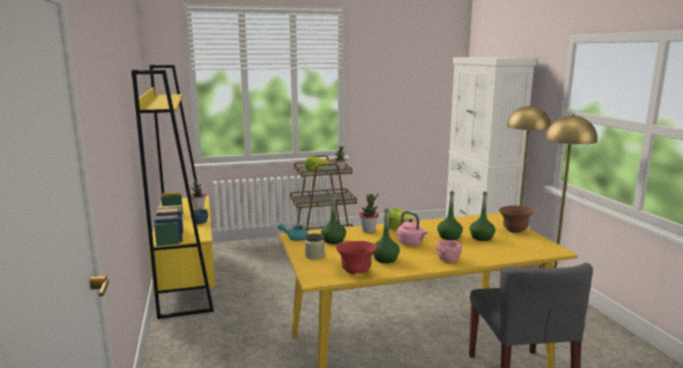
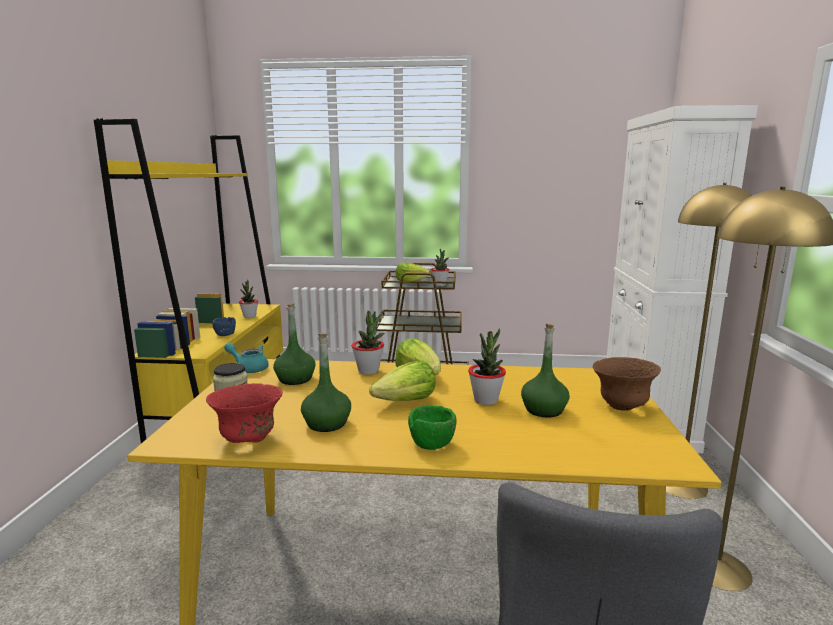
camera: 20 degrees right, 0 degrees up
pink kettle [397,211,428,245] -> lettuce [369,361,436,401]
green bottle [437,191,463,240] -> potted plant [468,328,506,405]
pink bowl [437,240,462,262] -> green bowl [408,406,457,450]

